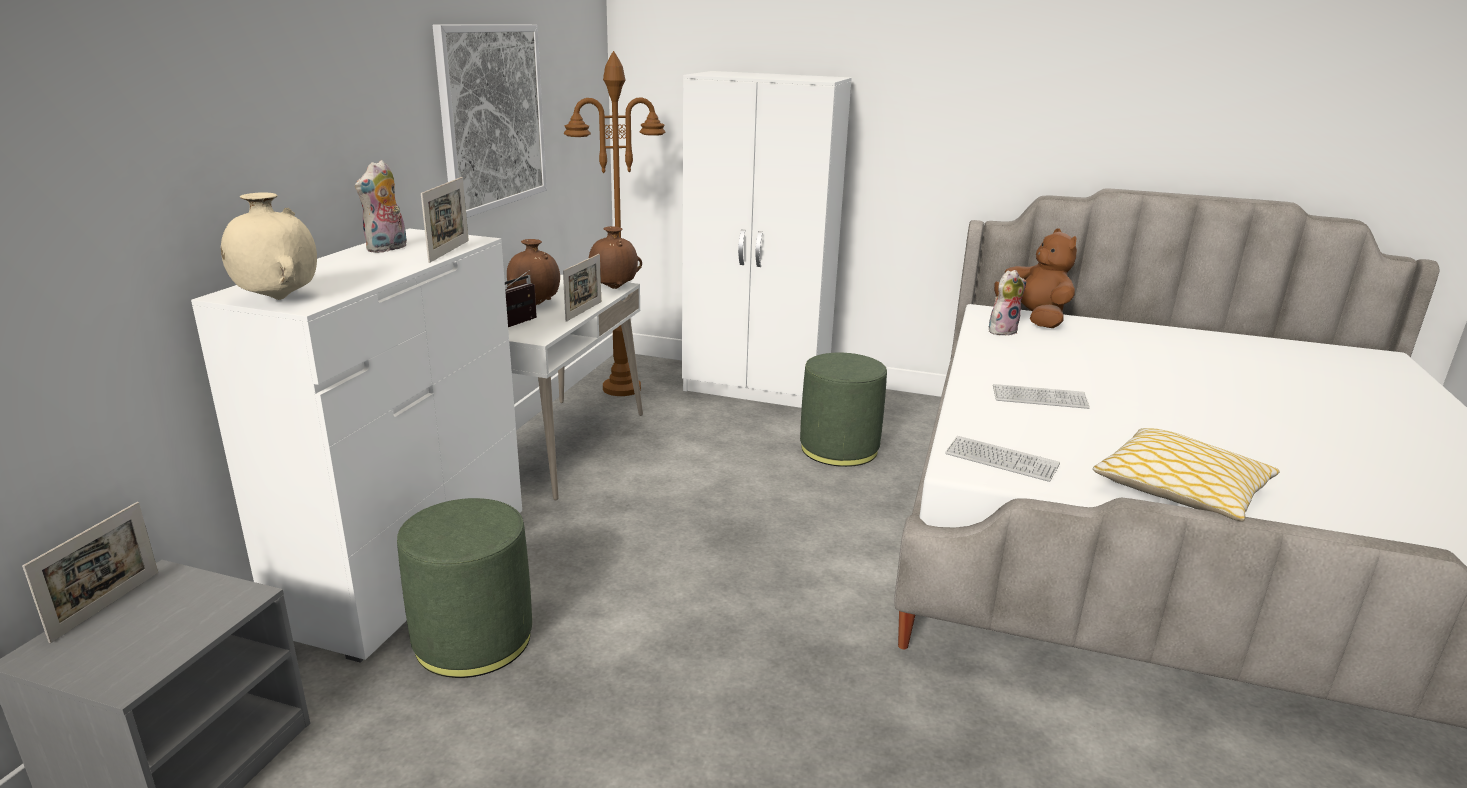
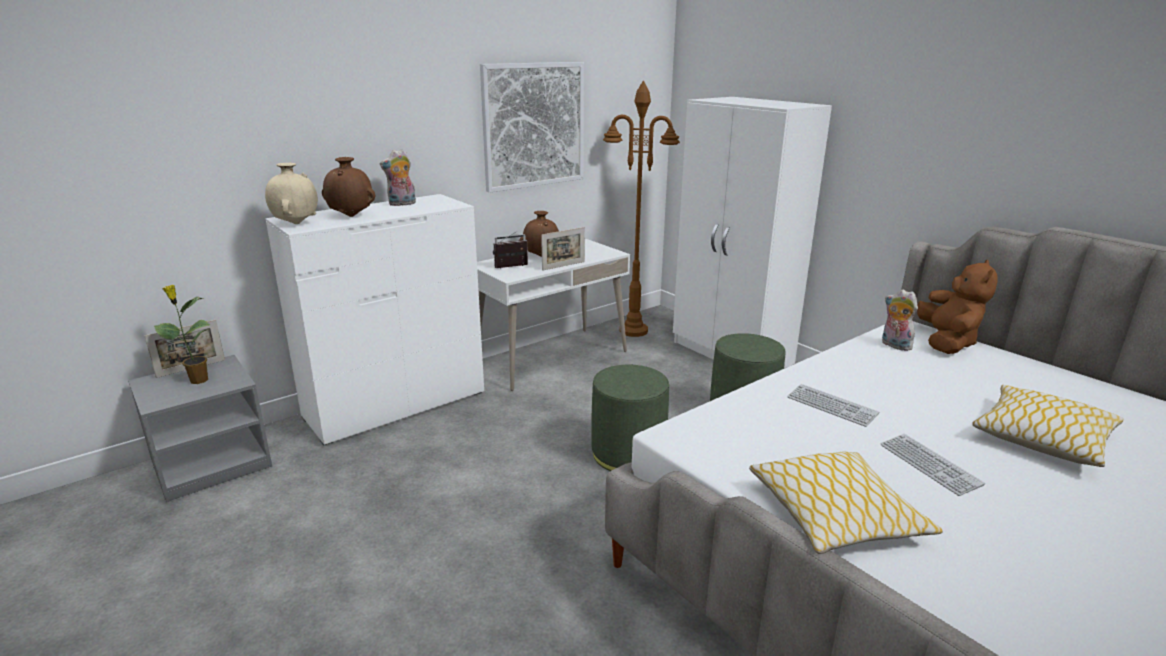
camera: 35 degrees right, 0 degrees up
green ottoman [397,498,532,678] -> green ottoman moved to [591,365,669,471]
picture frame [421,177,469,263] -> none
brown vase [588,226,642,289] -> brown vase moved to [322,157,375,217]
keyboard [945,436,1060,482] -> keyboard moved to [880,434,985,496]
plush toy [989,270,1027,335] -> plush toy turned 135 degrees counterclockwise [882,289,918,351]
none -> potted plant [154,285,210,384]
none -> pillow [972,385,1123,467]

